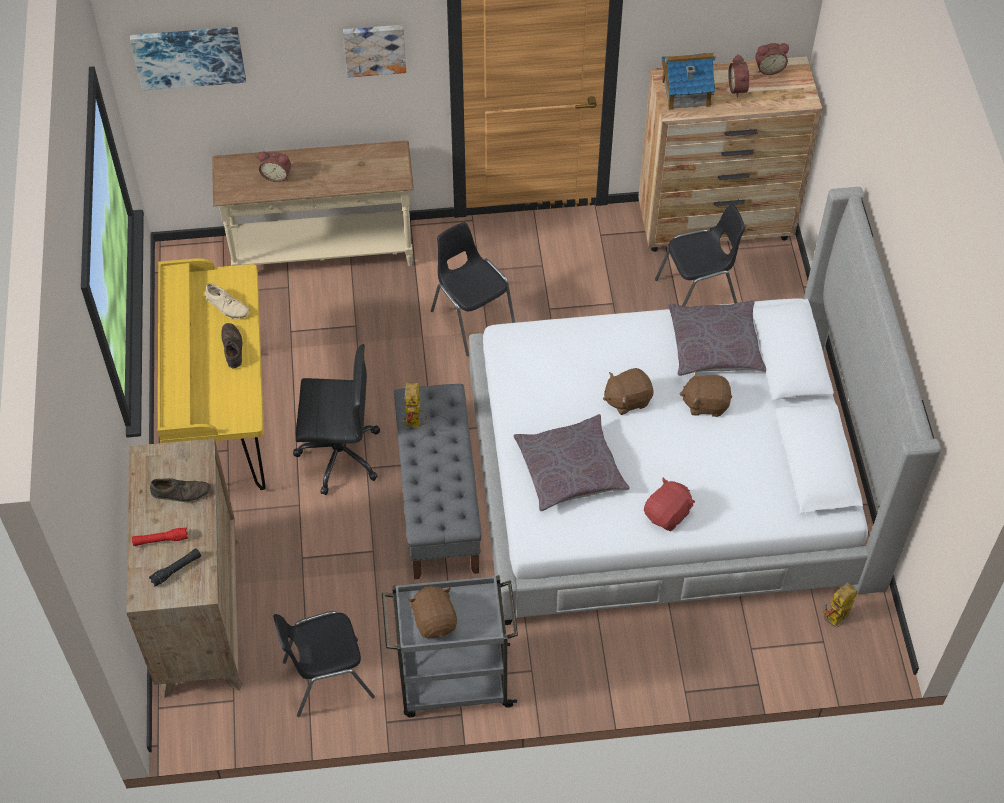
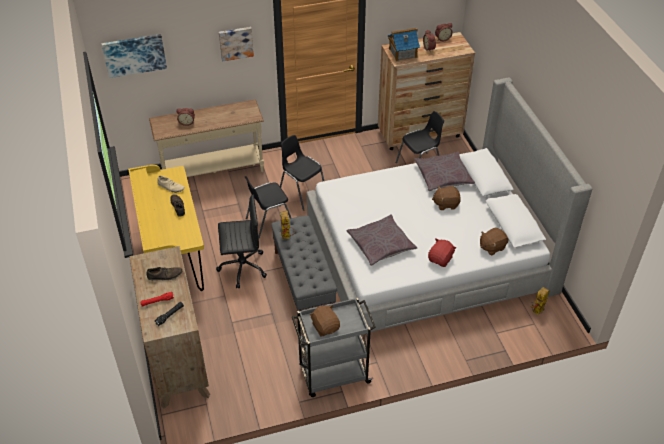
camera: 10 degrees left, 10 degrees down
black chair [273,611,375,717] -> black chair moved to [245,176,291,238]
brown plush toy [603,368,654,415] -> brown plush toy moved to [480,227,509,256]

